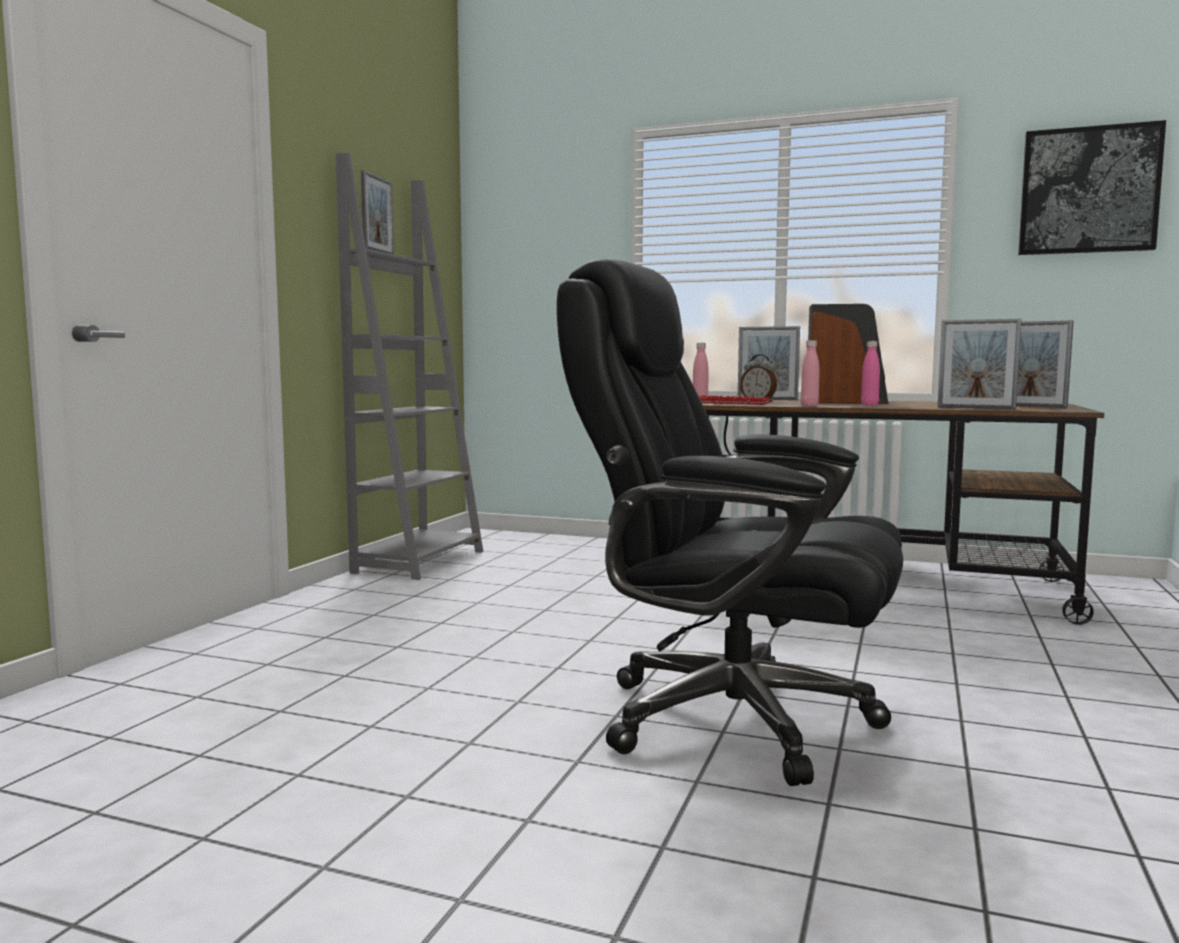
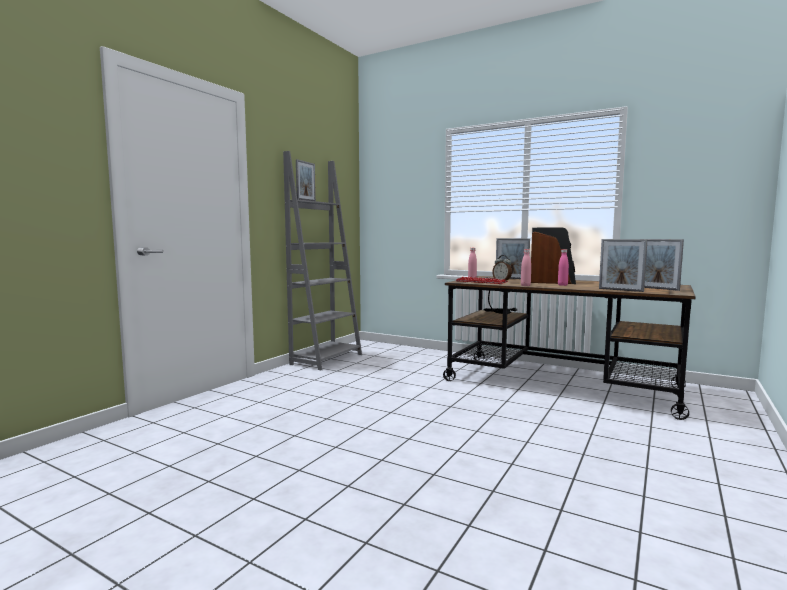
camera: 10 degrees right, 0 degrees up
black office chair [557,259,903,786] -> none
picture [1018,120,1166,255] -> none

